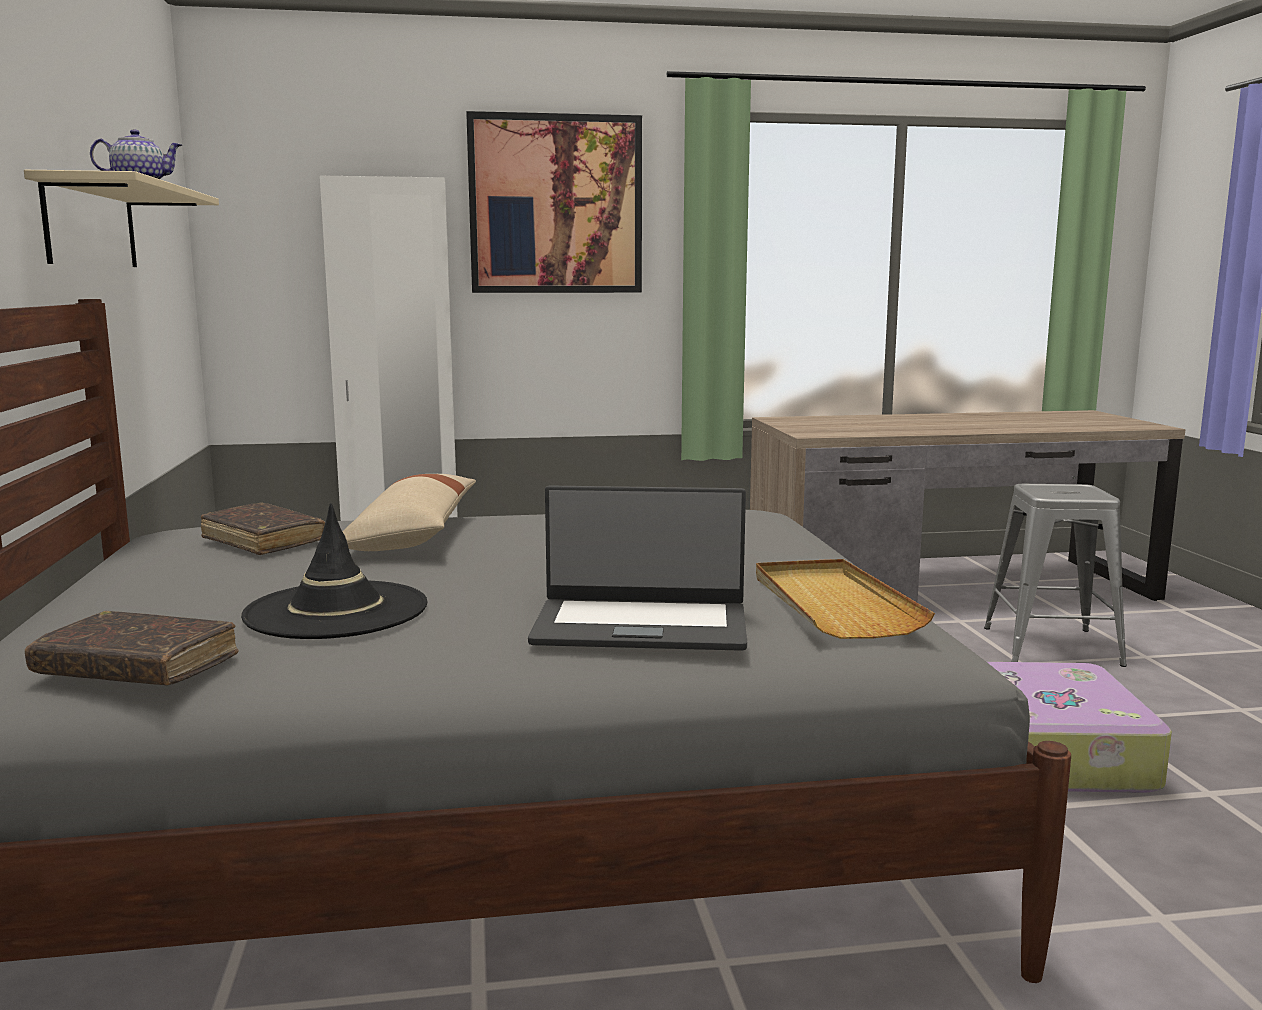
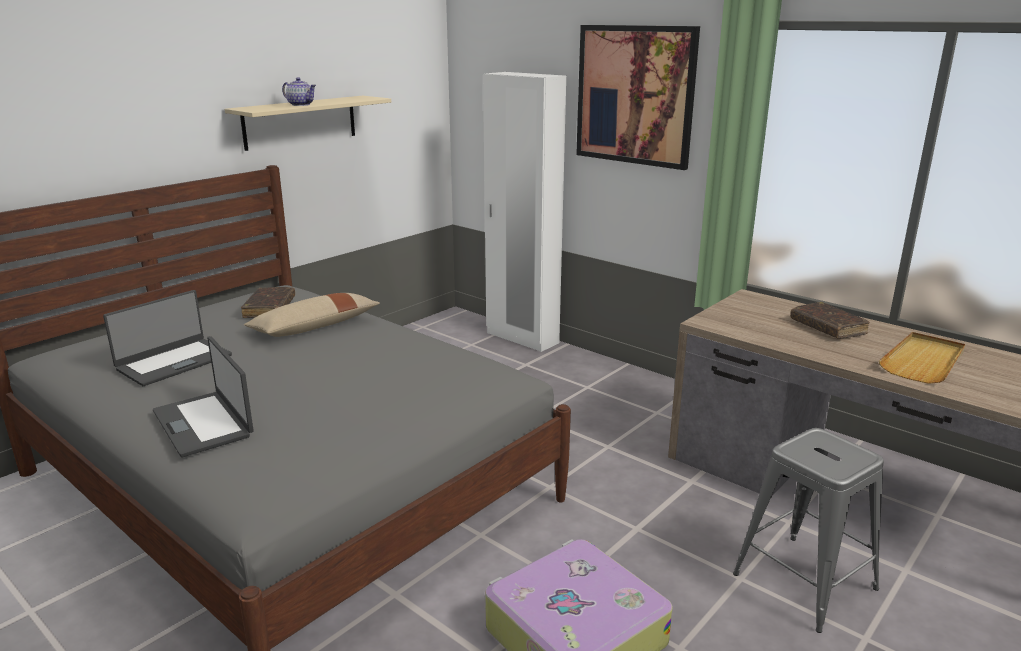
camera: 50 degrees right, 10 degrees up
brown book [25,611,239,686] -> brown book moved to [790,302,870,338]
black hat [241,503,427,639] -> laptop [103,290,232,386]
beige tray [756,559,935,639] -> beige tray moved to [879,332,966,384]

